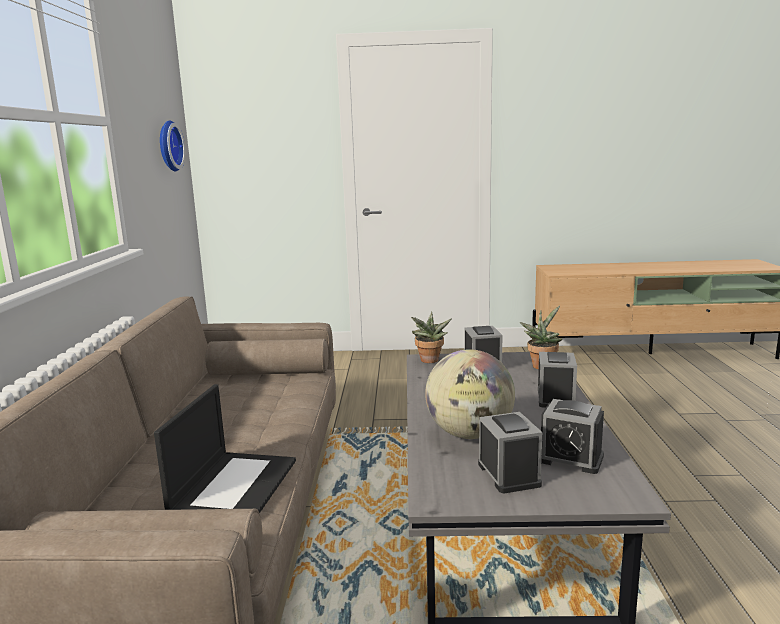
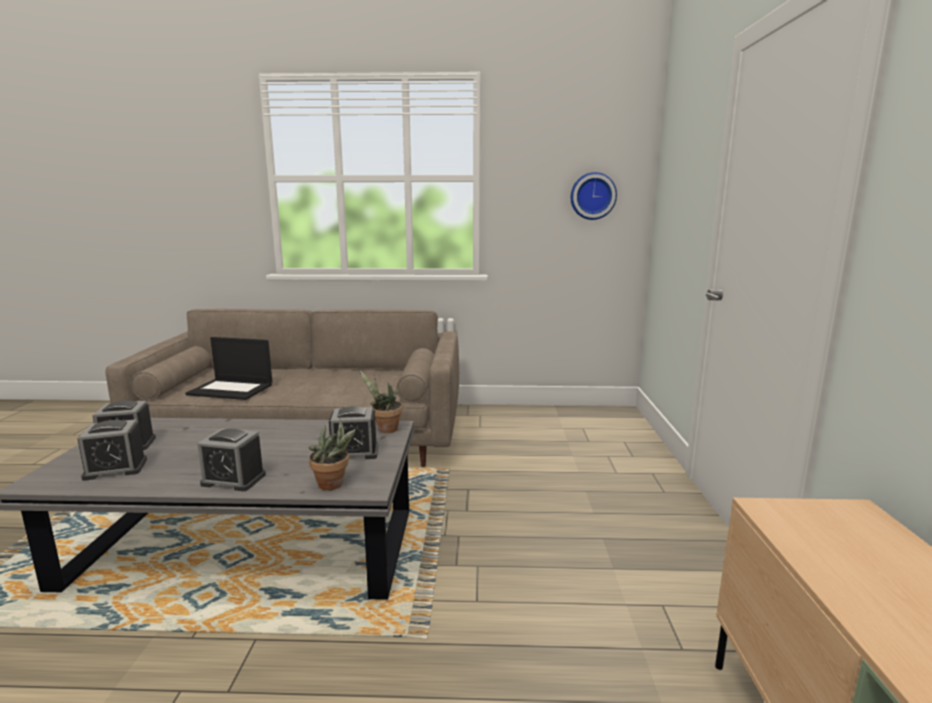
camera: 90 degrees right, 0 degrees up
globe [425,349,515,439] -> none
alarm clock [541,399,604,474] -> alarm clock turned 135 degrees counterclockwise [77,419,147,481]

